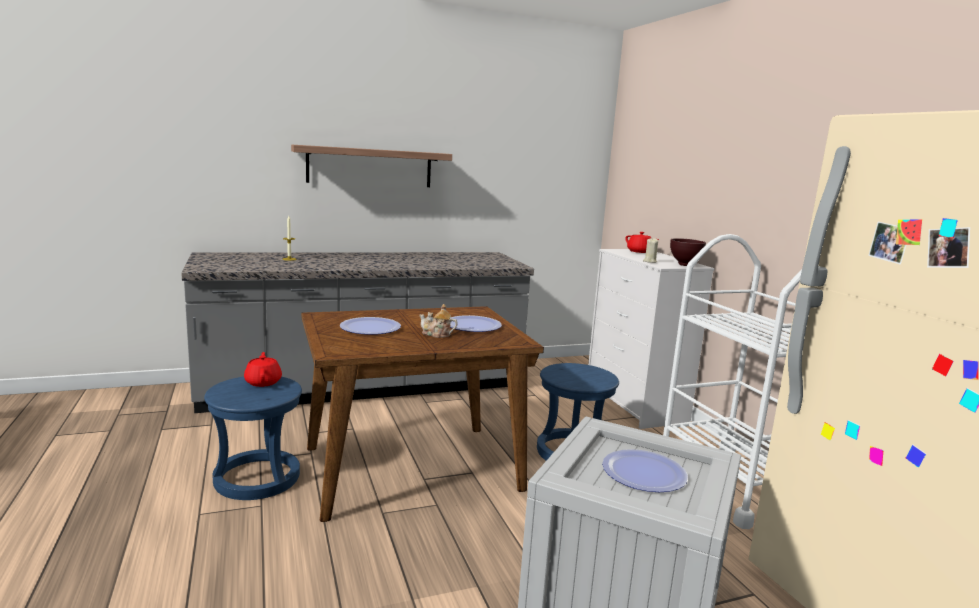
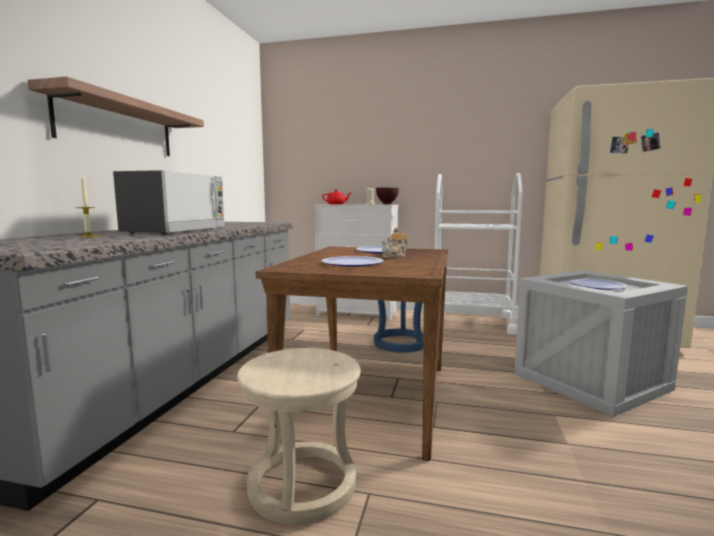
camera: 55 degrees left, 5 degrees down
blue stool [204,377,302,500] -> beige stool [237,348,361,525]
red teapot [244,352,282,387] -> none
none -> microwave [113,170,225,235]

